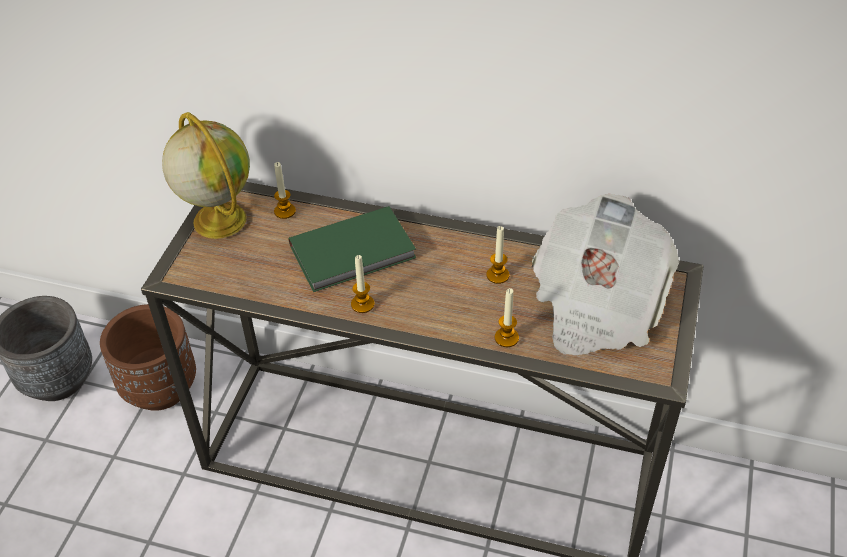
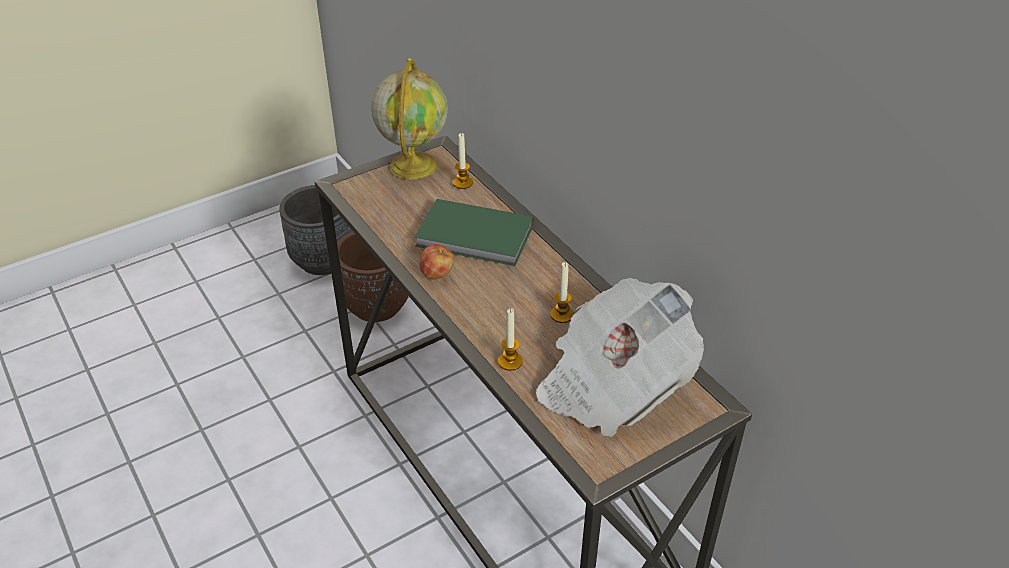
camera: 40 degrees right, 5 degrees down
candle [351,255,375,313] -> apple [420,244,454,280]

